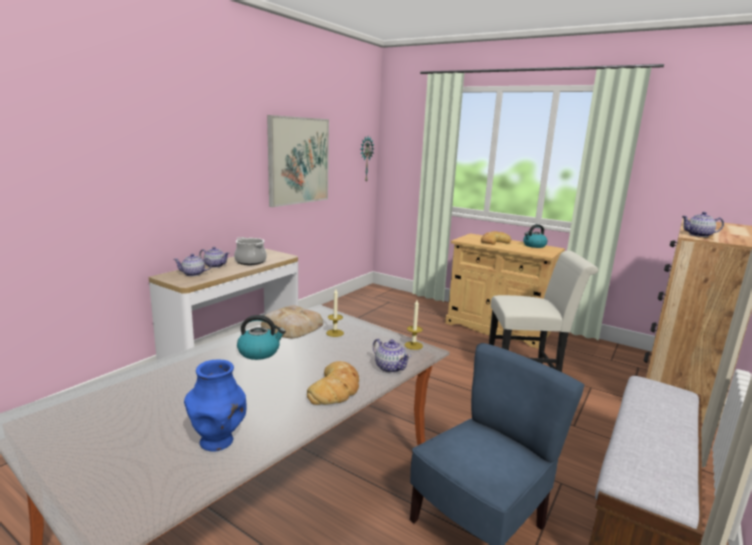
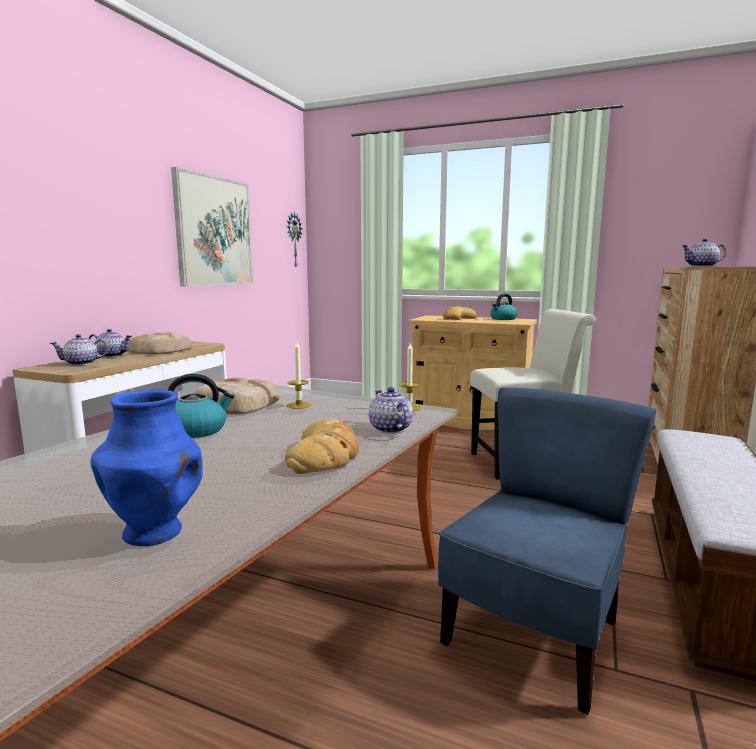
camera: 10 degrees left, 5 degrees down
cooking pot [234,237,267,265] -> bread [128,332,192,354]
teapot [373,339,411,373] -> teapot turned 150 degrees counterclockwise [369,387,413,433]

